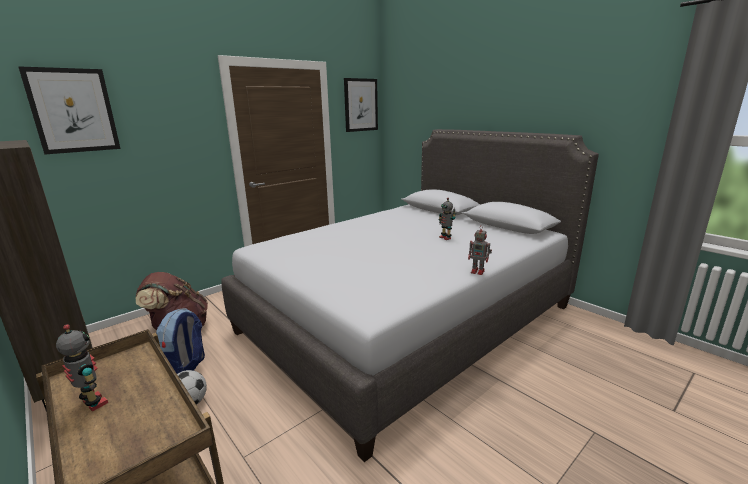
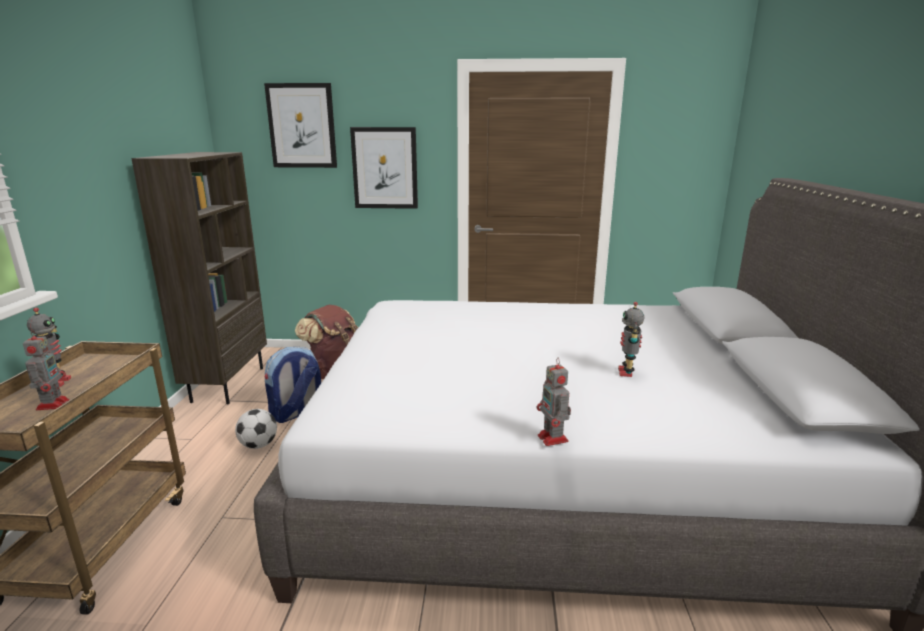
camera: 45 degrees right, 0 degrees up
picture [344,78,378,132] -> picture moved to [350,127,418,209]
none -> toy robot [23,329,70,410]

